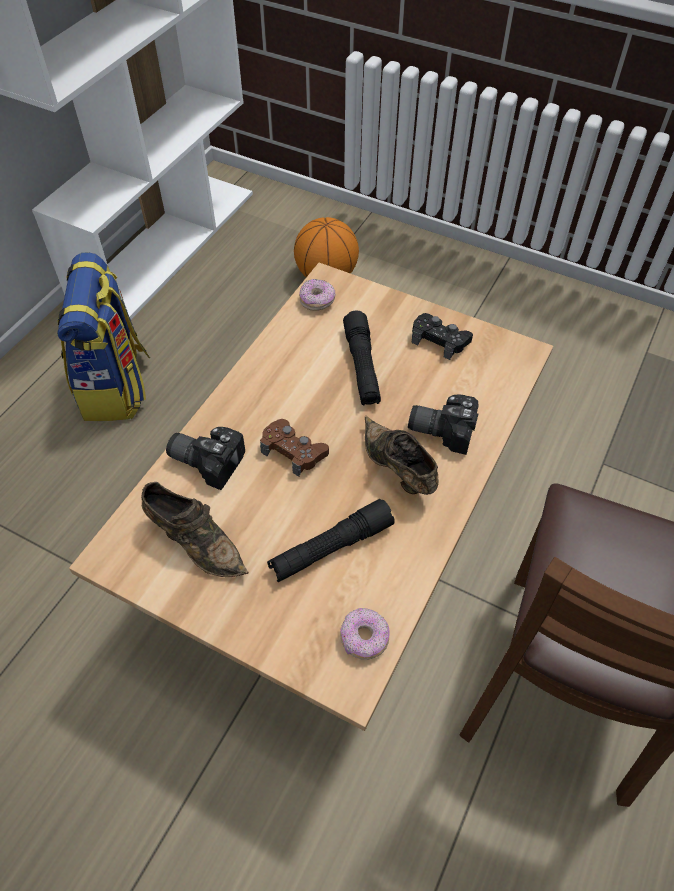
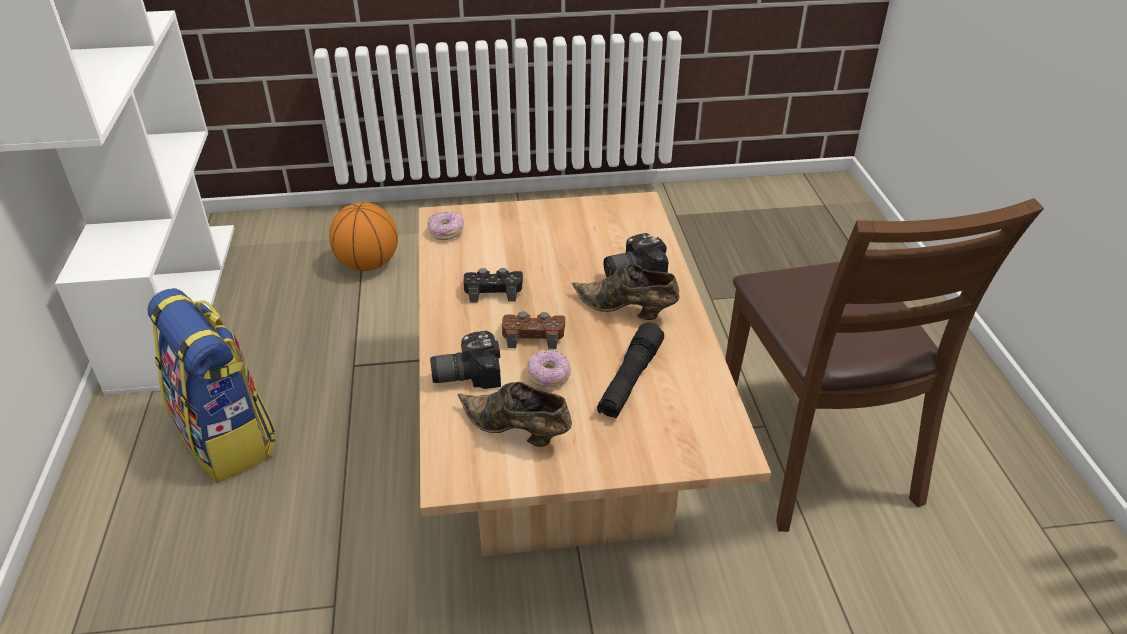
camera: 35 degrees left, 15 degrees down
brown shoe [141,482,249,577] -> brown shoe turned 150 degrees counterclockwise [458,382,572,447]
donut [340,608,390,660] -> donut moved to [527,350,571,387]
black flashlight [343,311,381,406] -> none
black game controller [412,313,473,360] -> black game controller moved to [463,268,523,303]

